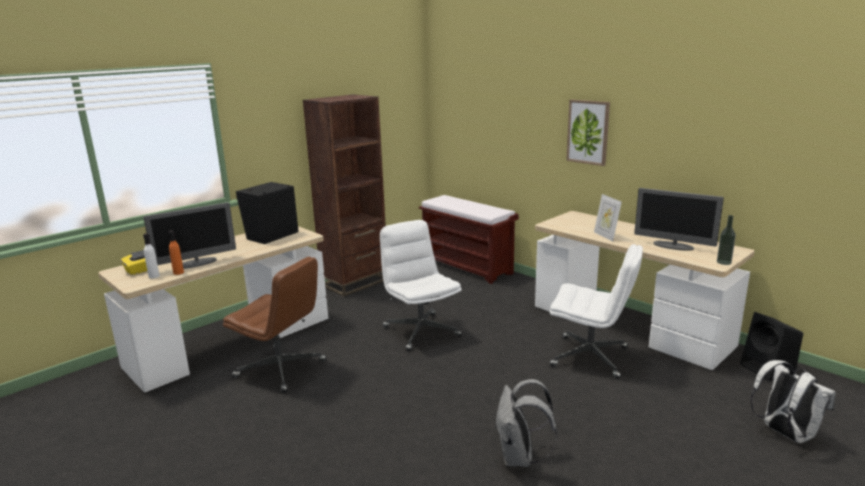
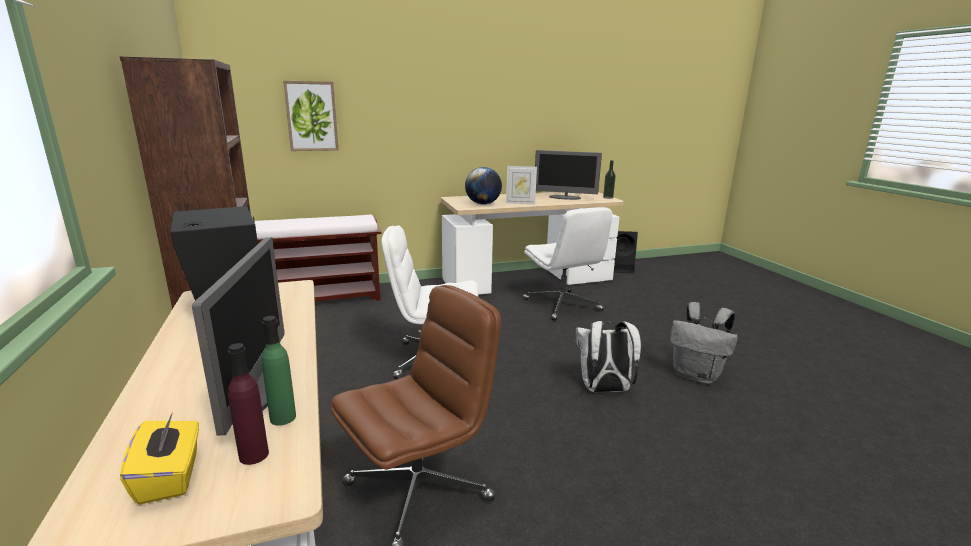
camera: 65 degrees left, 0 degrees up
white bottle [143,233,160,279] -> purple bottle [228,343,269,465]
orange bottle [168,230,184,275] -> green bottle [262,316,296,426]
white office chair [550,244,643,379] -> white office chair turned 105 degrees clockwise [523,207,613,321]
picture [566,99,610,166] -> picture moved to [283,81,339,151]
monitor [634,188,724,251] -> monitor turned 45 degrees clockwise [535,150,602,200]
white backpack [750,360,836,443] -> white backpack moved to [575,321,641,392]
none -> globe [465,167,502,205]

